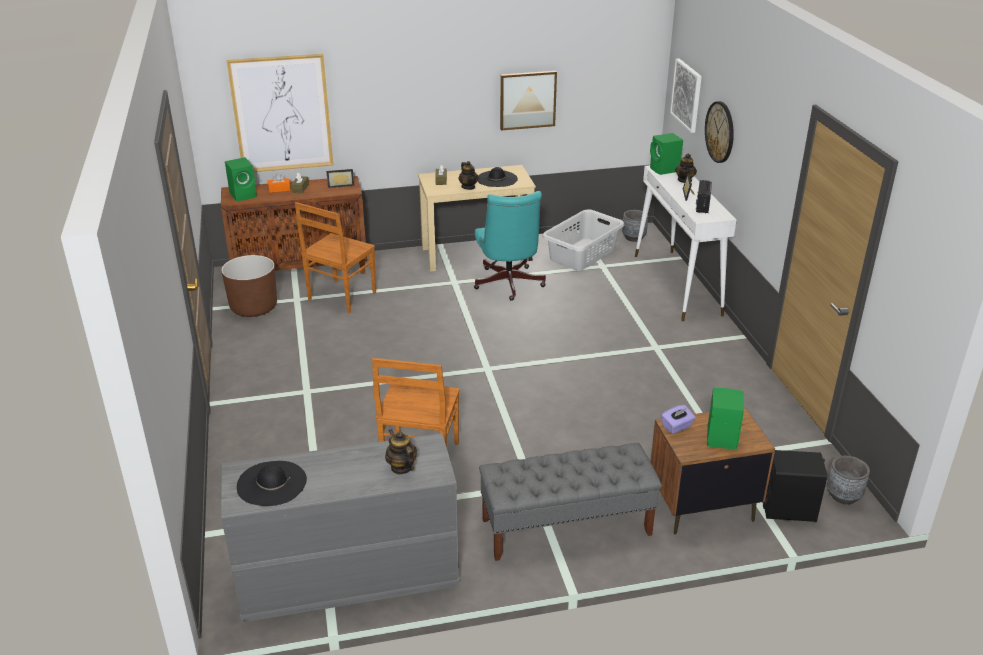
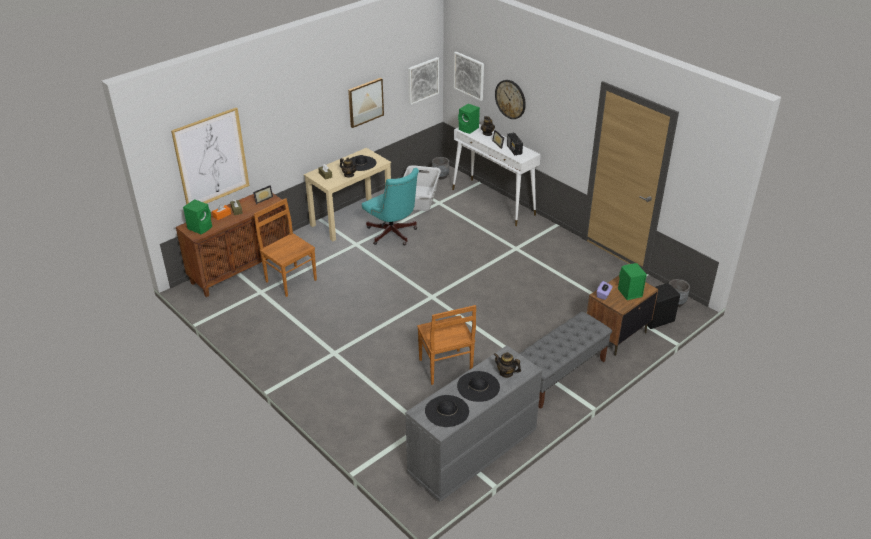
camera: 30 degrees left, 5 degrees up
brown planter [221,255,277,317] -> none
brown chair [295,202,376,313] -> brown chair turned 135 degrees clockwise [254,198,317,297]
none -> picture [408,57,439,105]
none -> black hat [457,371,500,402]

